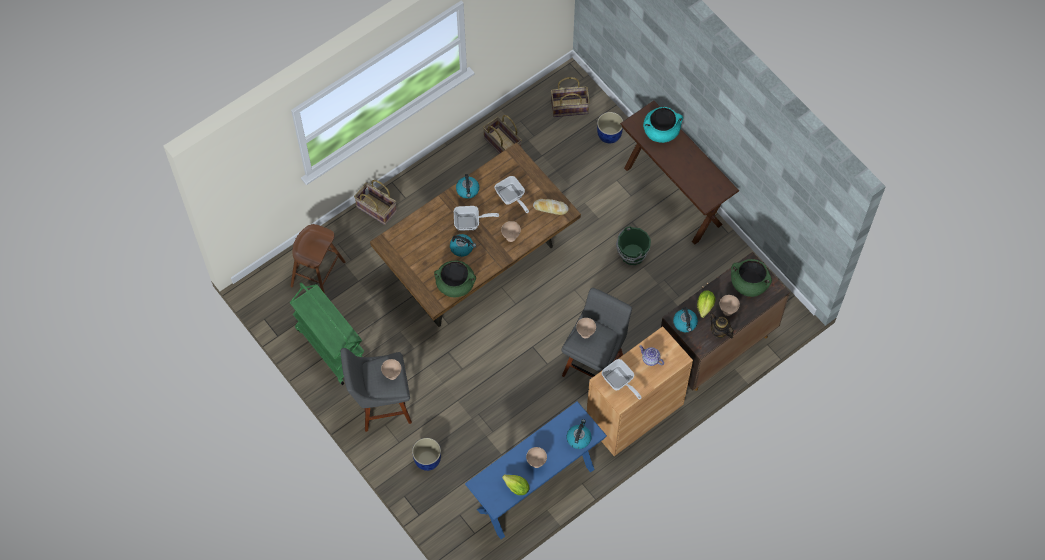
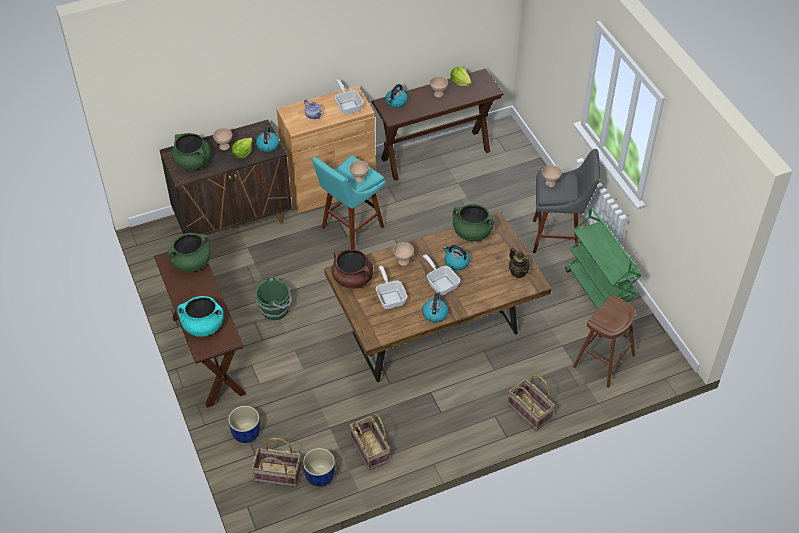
camera: 165 degrees left, 15 degrees down
blue planter [412,438,441,471] -> blue planter moved to [303,448,335,487]
frying pan [454,206,499,231] -> frying pan turned 45 degrees clockwise [423,254,460,295]
blue console table [465,401,607,539] -> brown console table [371,69,504,181]
bread [533,199,569,215] -> brown cooking pot [332,249,373,289]
grey stool [562,288,632,378] -> turquoise stool [312,155,385,250]
teapot [710,313,734,338] -> teapot moved to [509,248,530,278]
none -> green cooking pot [168,233,210,272]

